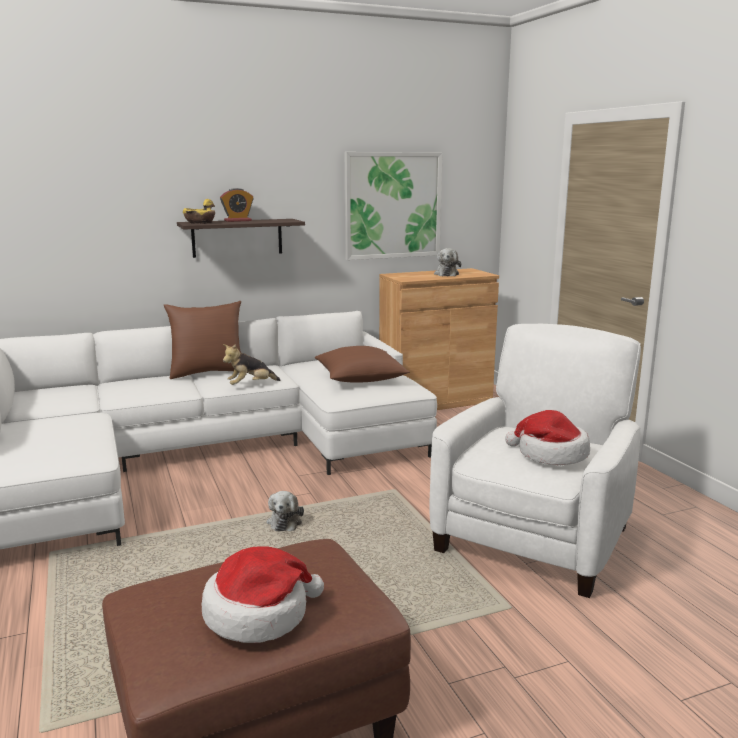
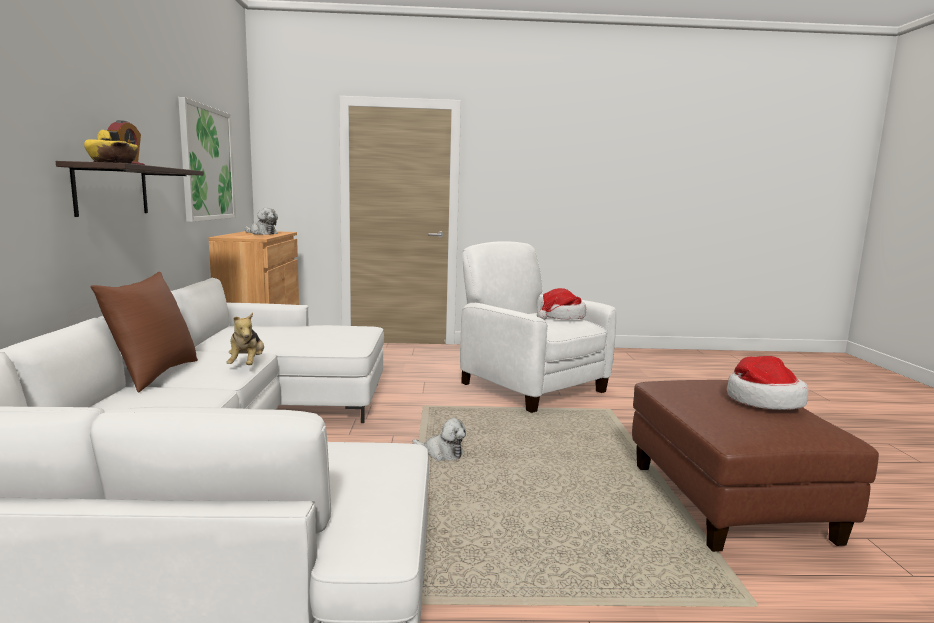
camera: 70 degrees left, 5 degrees down
brown pillow [315,346,410,383] -> none

